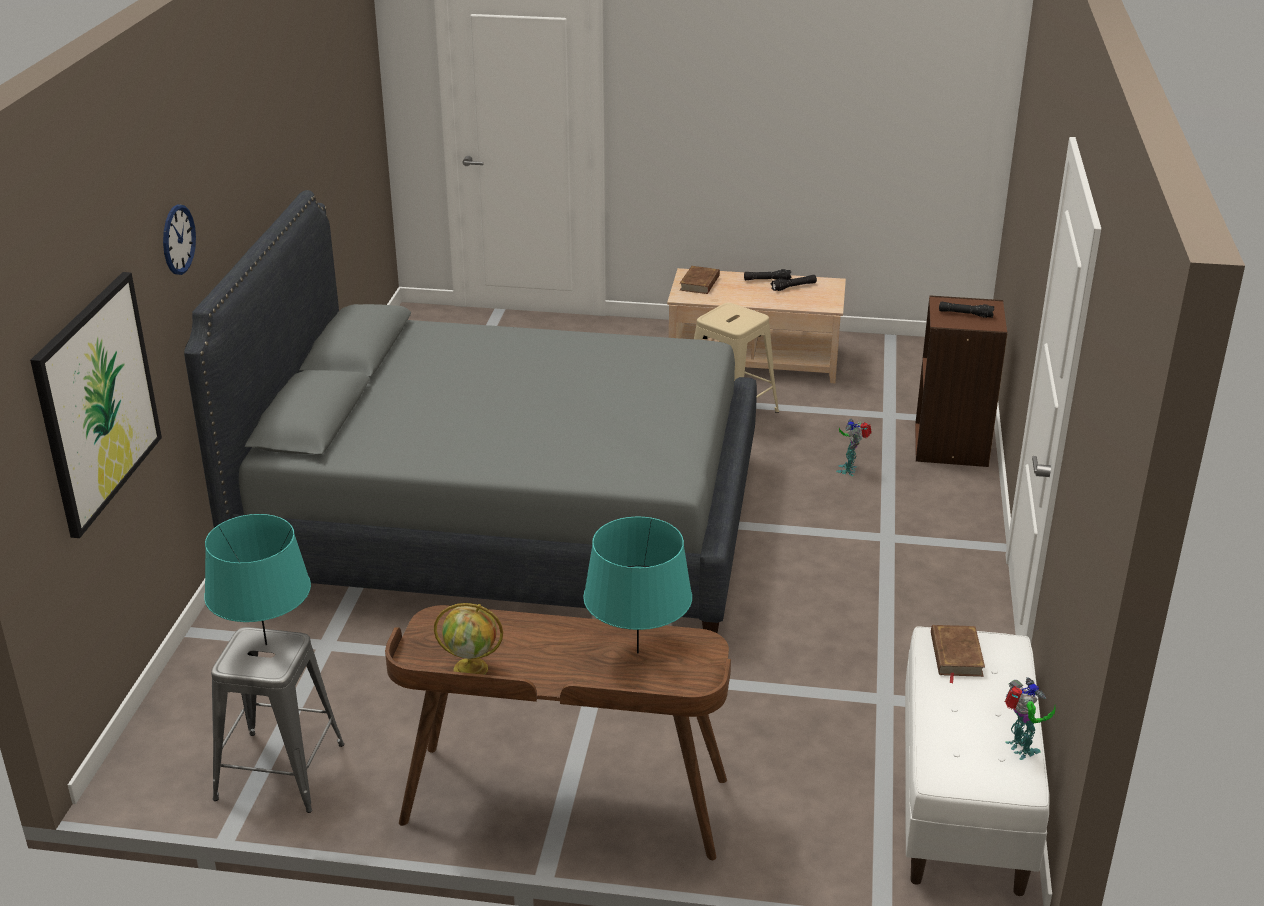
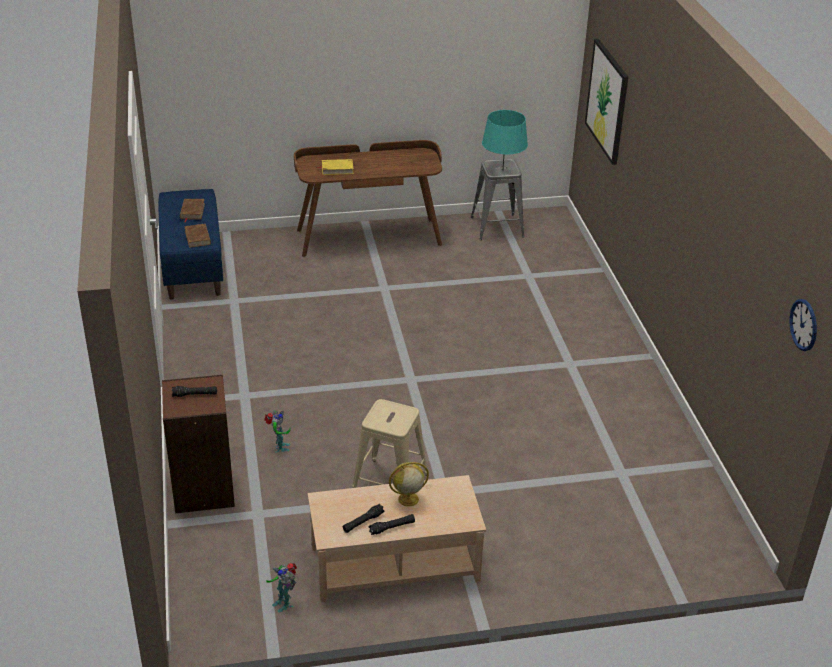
camera: 160 degrees right, 5 degrees up
wall clock [163,204,196,275] -> wall clock moved to [790,299,817,351]
grey bed [184,190,757,633] -> none
globe [434,603,503,675] -> globe moved to [389,462,429,507]
turquoise table lamp [583,517,692,654] -> yellow book [317,159,354,175]
brown book [680,266,720,294] -> brown book moved to [180,199,205,222]
white bench [905,626,1049,896] -> blue bench [158,189,223,300]
toy robot [1005,677,1056,760] -> toy robot moved to [266,563,297,613]

